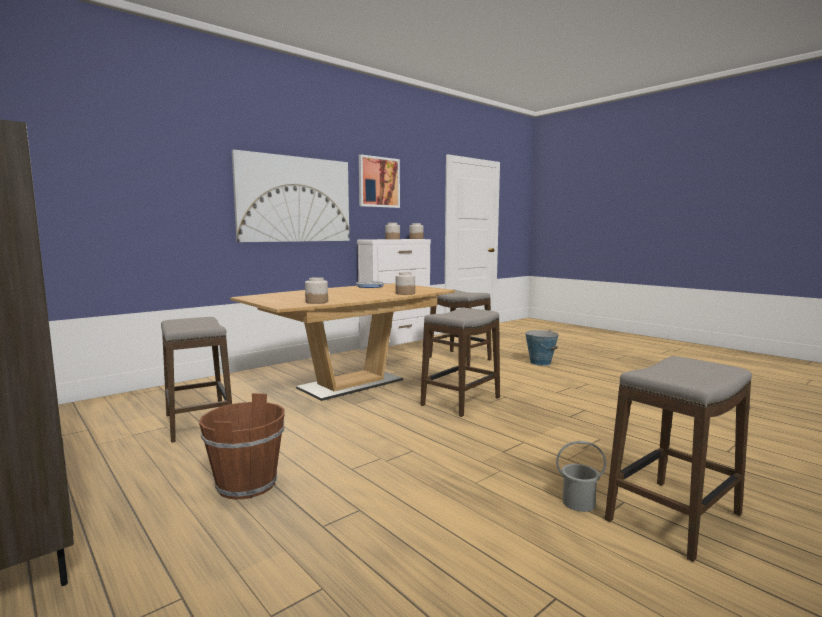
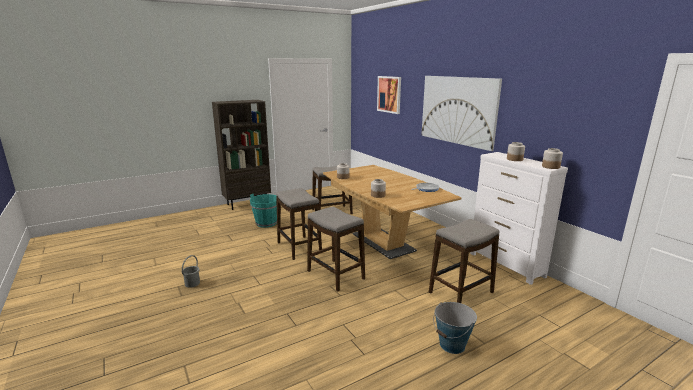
camera: 100 degrees right, 10 degrees up
brown bucket [199,393,285,500] -> turquoise bucket [250,194,277,228]
picture [359,154,400,208] -> picture moved to [377,76,401,114]
stool [605,356,752,562] -> stool moved to [276,188,322,260]

